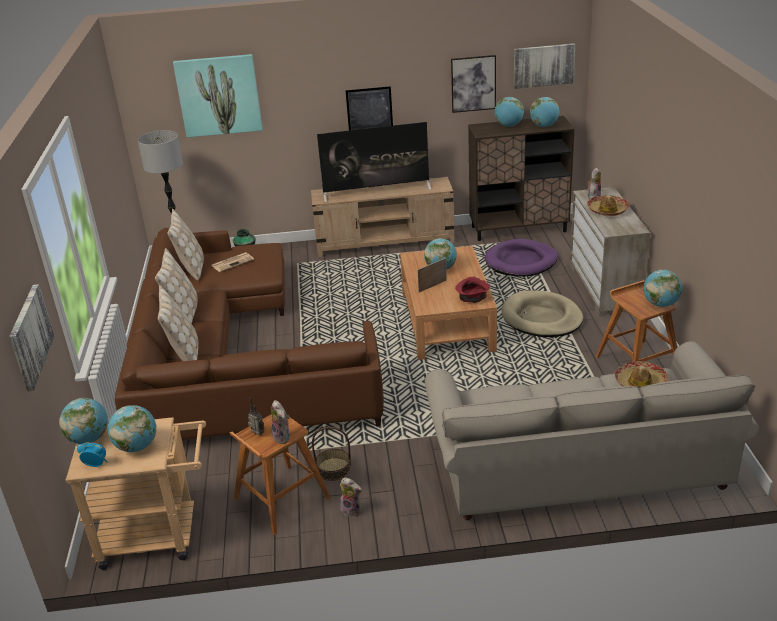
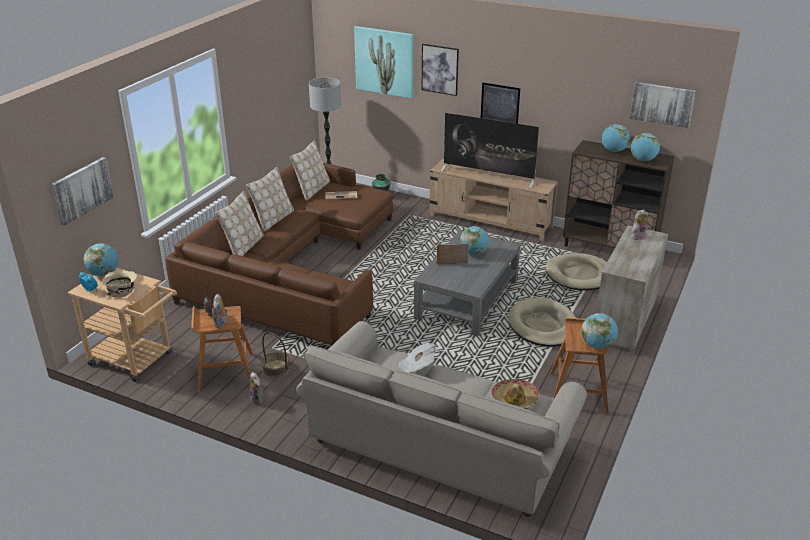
camera: 30 degrees right, 0 degrees up
globe [108,405,156,452] -> beige bowl [102,270,137,297]
brown coffee table [400,246,497,360] -> grey coffee table [414,230,520,336]
picture [451,55,496,113] -> picture moved to [422,44,459,96]
red bowl [455,277,490,303] -> none
purple dog bed [485,239,558,277] -> beige dog bed [545,253,607,290]
hat [587,195,629,216] -> none
none -> newspaper [398,343,437,373]

